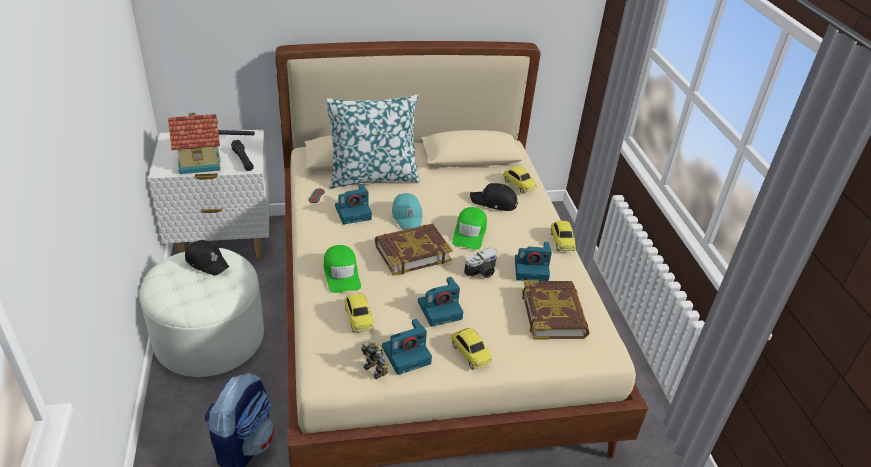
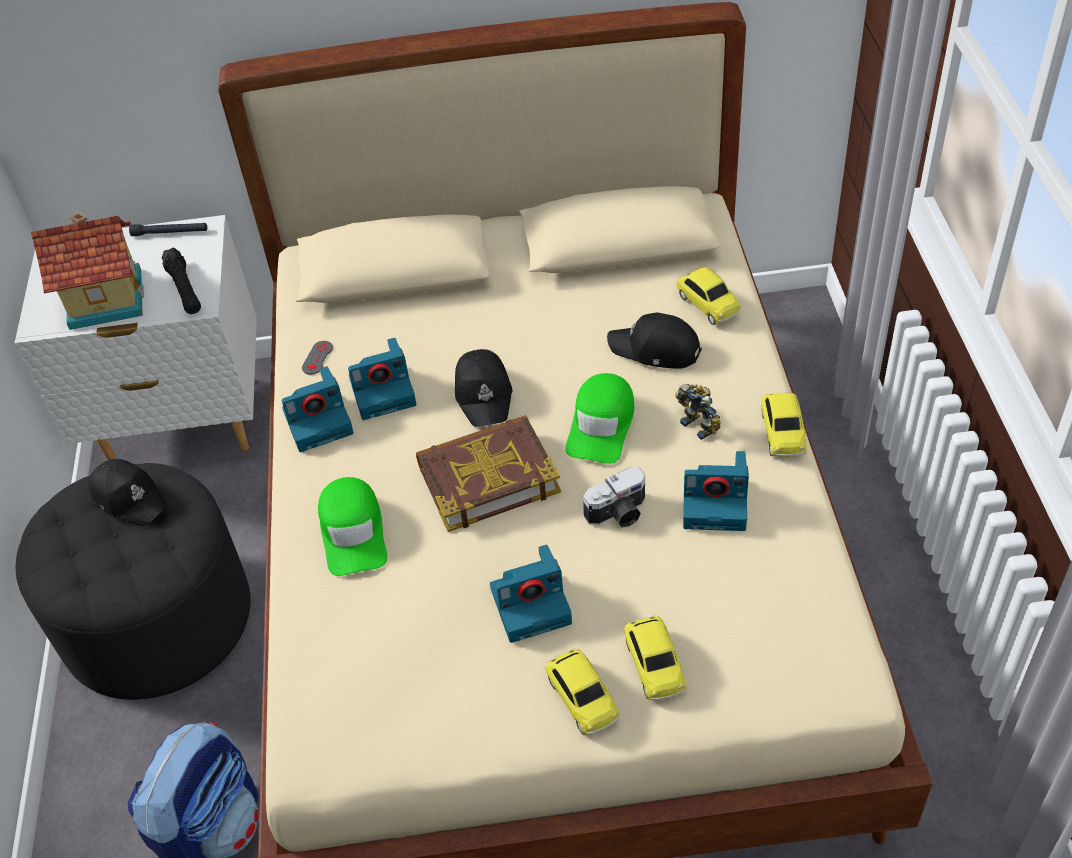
camera: 10 degrees right, 10 degrees up
white ottoman [140,248,264,377] -> black ottoman [16,463,250,700]
pillow [324,94,420,188] -> none
toy car [345,293,374,332] -> toy car moved to [624,616,687,700]
toy robot [361,342,388,379] -> toy robot moved to [675,384,721,440]
camera [382,319,432,375] -> camera moved to [282,366,354,452]
turquoise cap [392,193,423,230] -> black cap [455,349,512,427]
book [522,280,590,339] -> none

